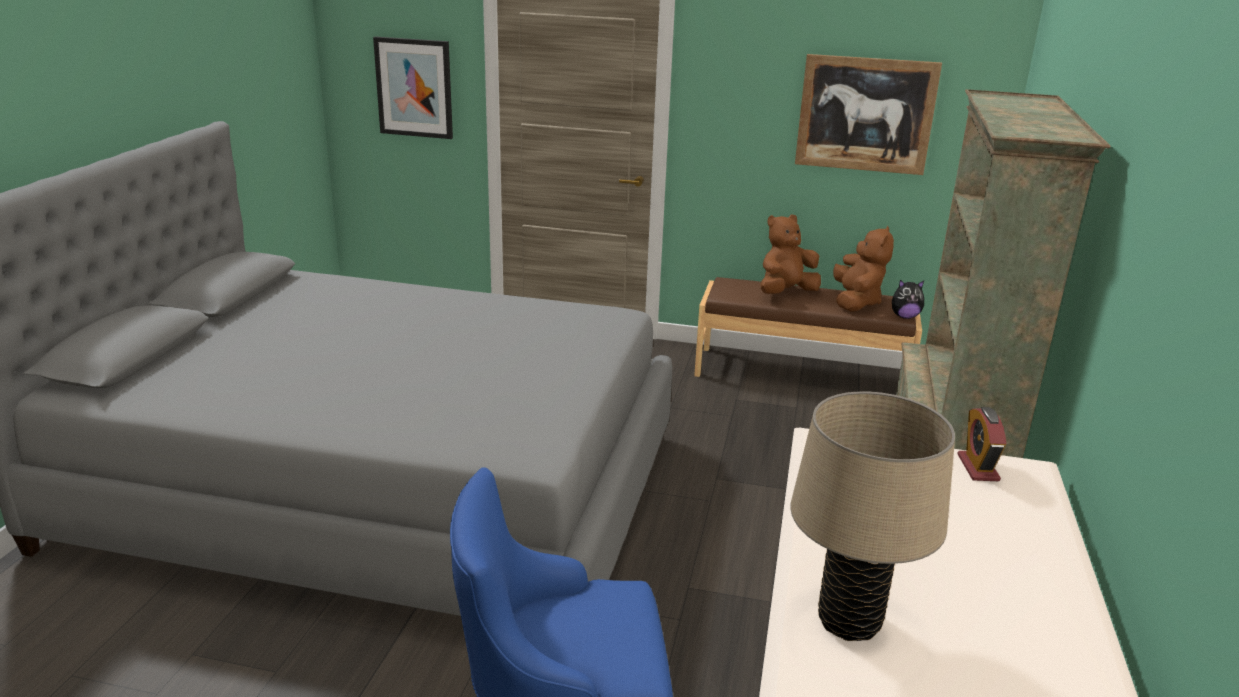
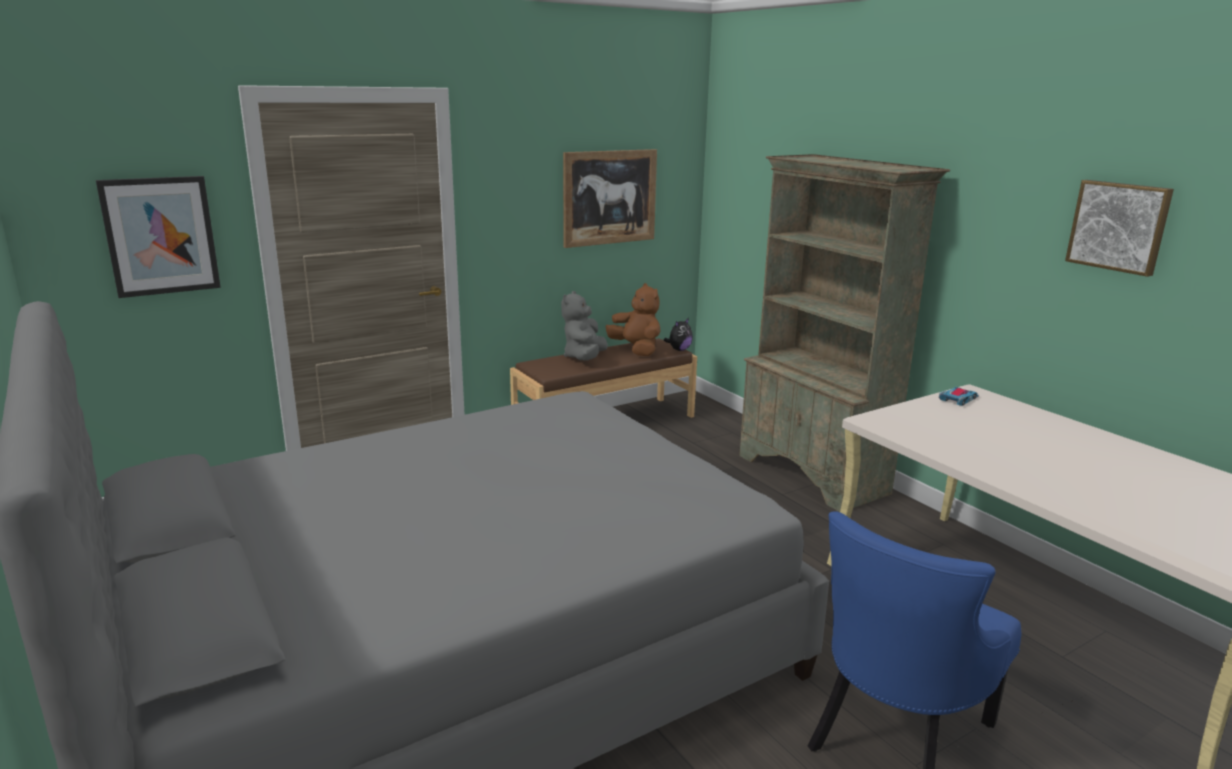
camera: 45 degrees left, 5 degrees down
brown plush toy [760,214,821,294] -> grey plush toy [561,291,608,361]
beige table lamp [790,391,955,641] -> none
alarm clock [957,407,1006,481] -> toy car [939,387,979,406]
none -> picture [1065,180,1174,277]

